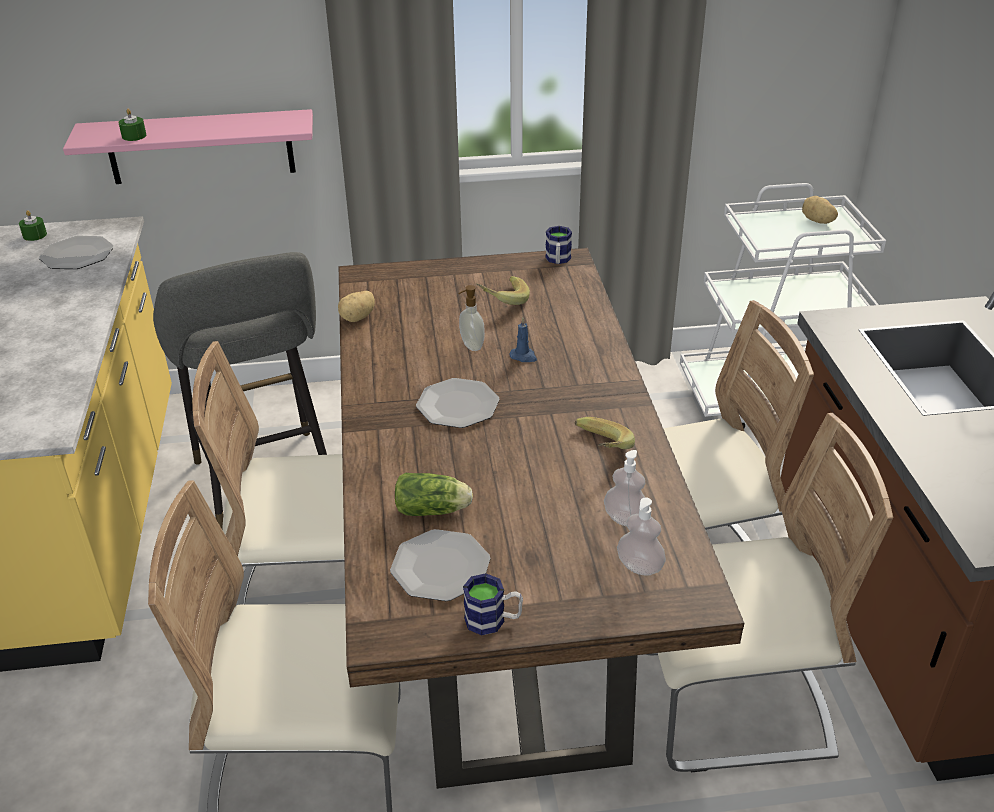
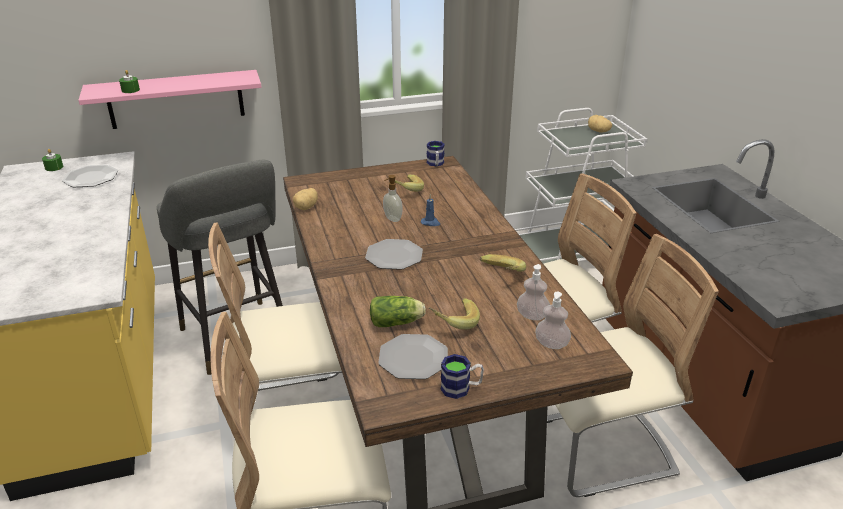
camera: 10 degrees left, 5 degrees down
none -> banana [429,298,480,330]

